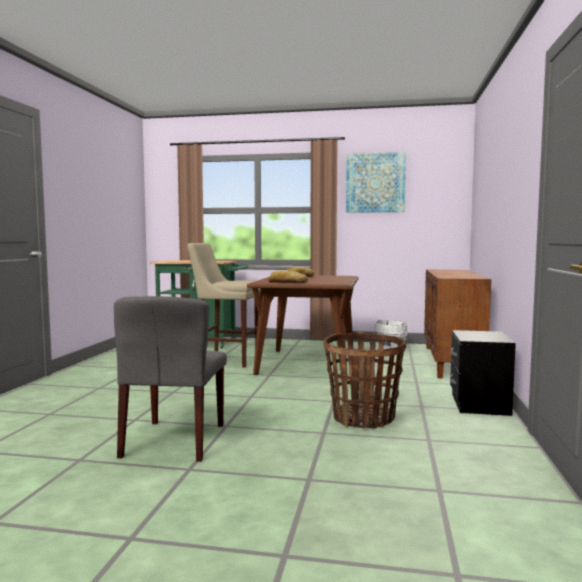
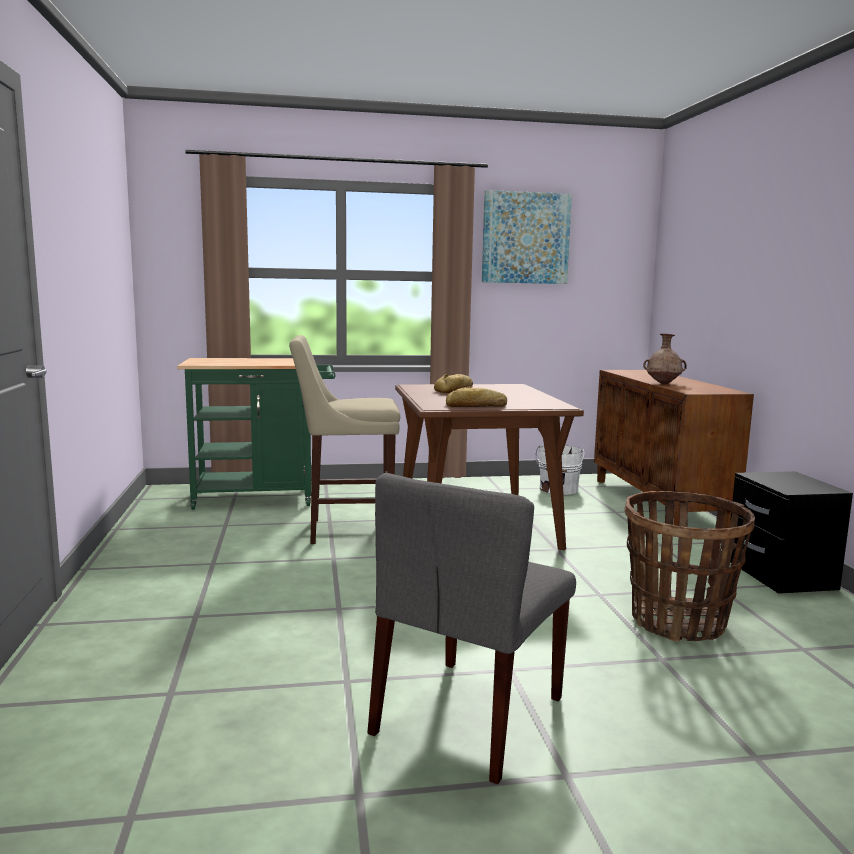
camera: 20 degrees left, 5 degrees up
grey chair [114,296,227,462] -> grey chair turned 45 degrees clockwise [367,473,576,784]
none -> brown vase [643,334,687,384]

